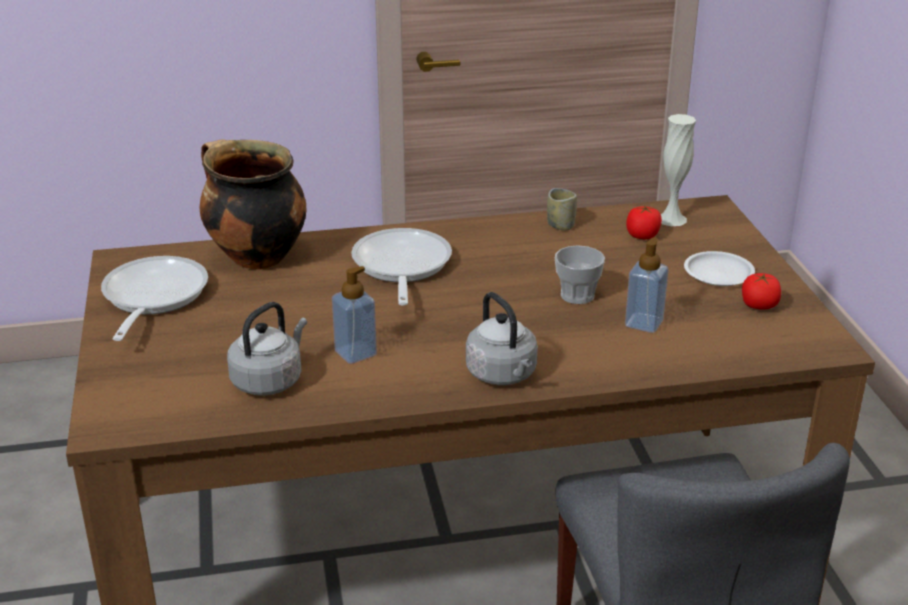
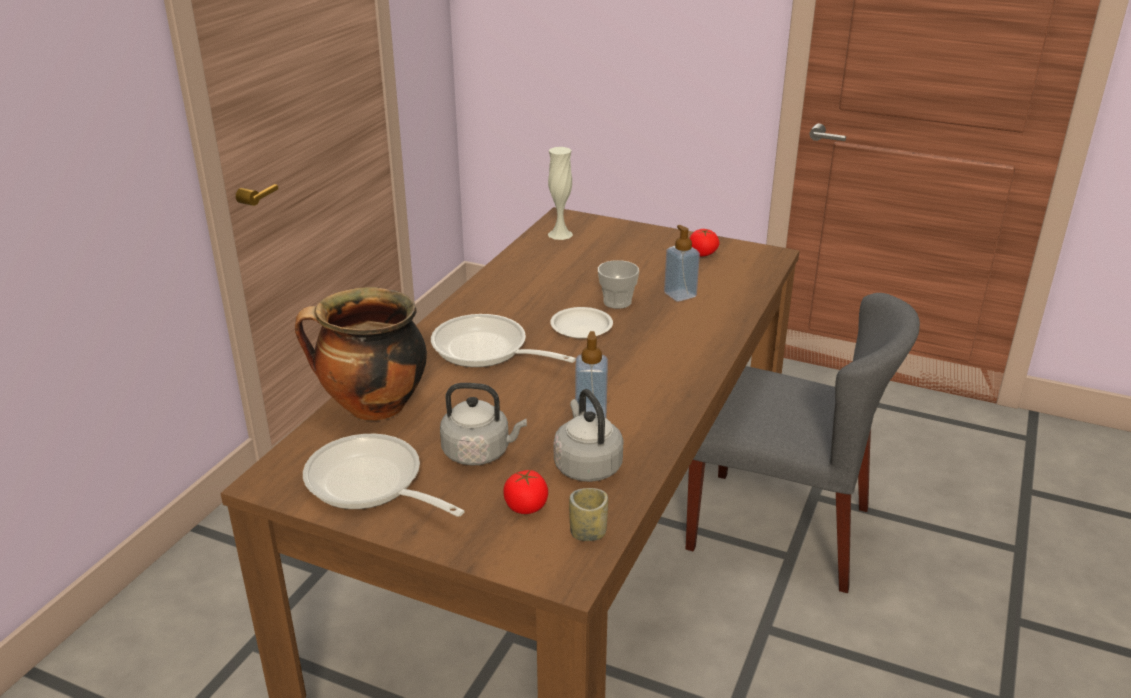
camera: 55 degrees left, 0 degrees up
grey kettle [466,292,538,385] -> grey kettle moved to [440,383,527,466]
cup [547,188,577,230] -> cup moved to [569,488,608,541]
tomato [626,205,662,239] -> tomato moved to [503,470,548,514]
white plate [684,251,755,286] -> white plate moved to [550,307,613,339]

